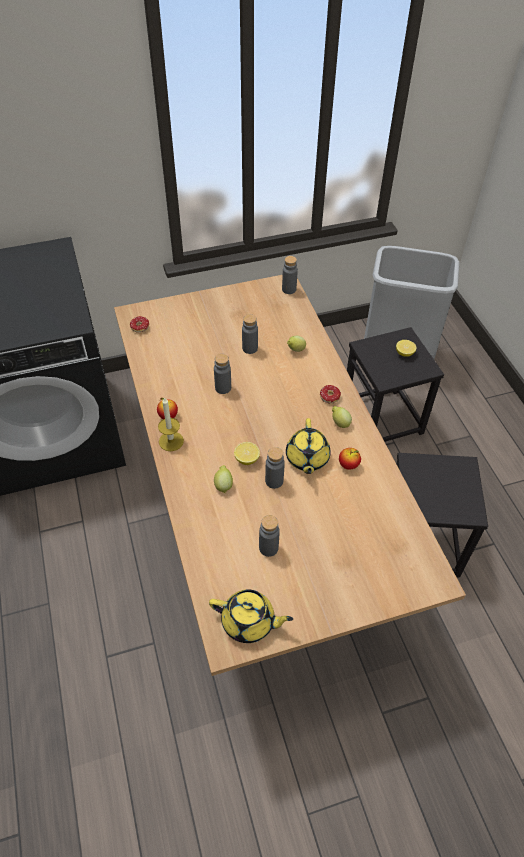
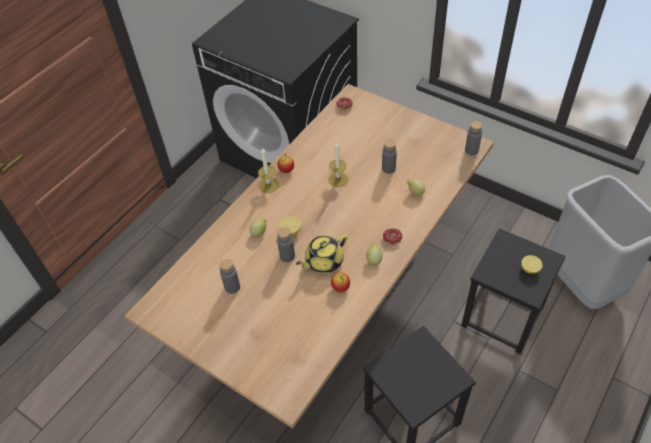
camera: 55 degrees right, 0 degrees up
yellow teapot [209,589,293,643] -> none
grey bottle [214,354,231,394] -> candle [328,142,348,187]

